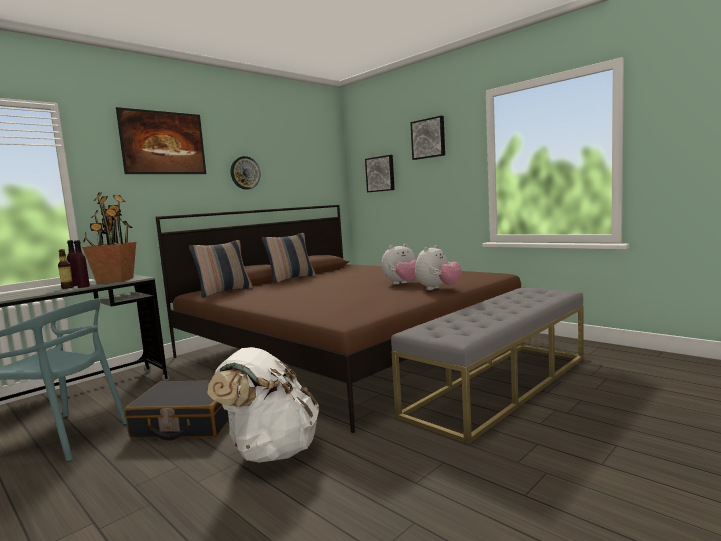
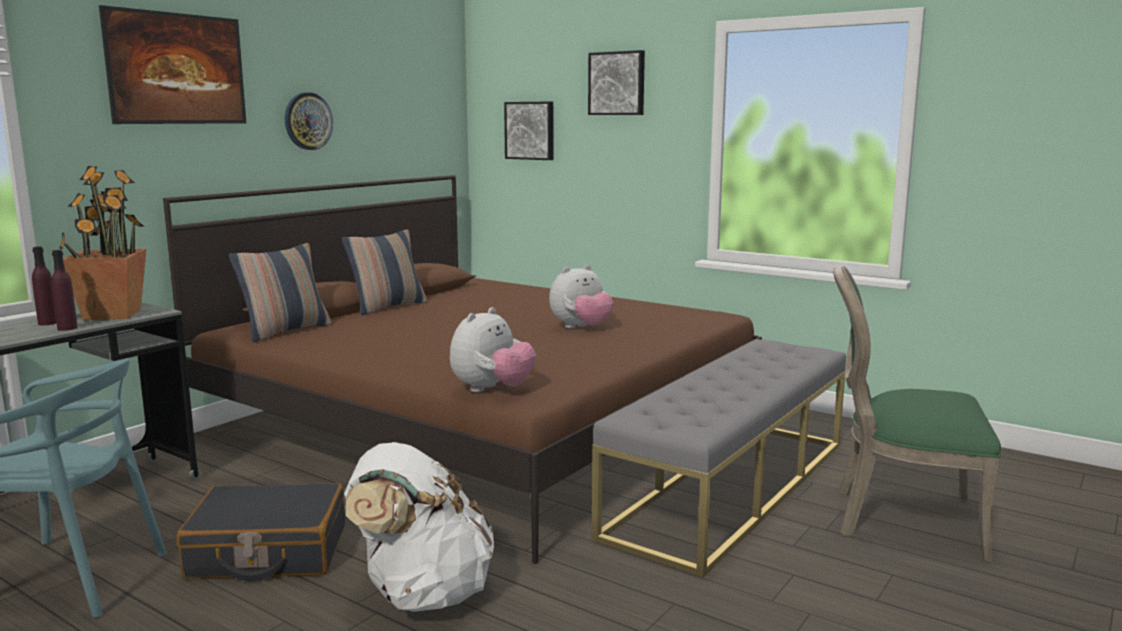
camera: 10 degrees left, 5 degrees up
bottle [58,249,74,289] -> none
plush toy [415,245,462,290] -> plush toy moved to [450,307,536,392]
none -> green chair [833,266,1001,562]

